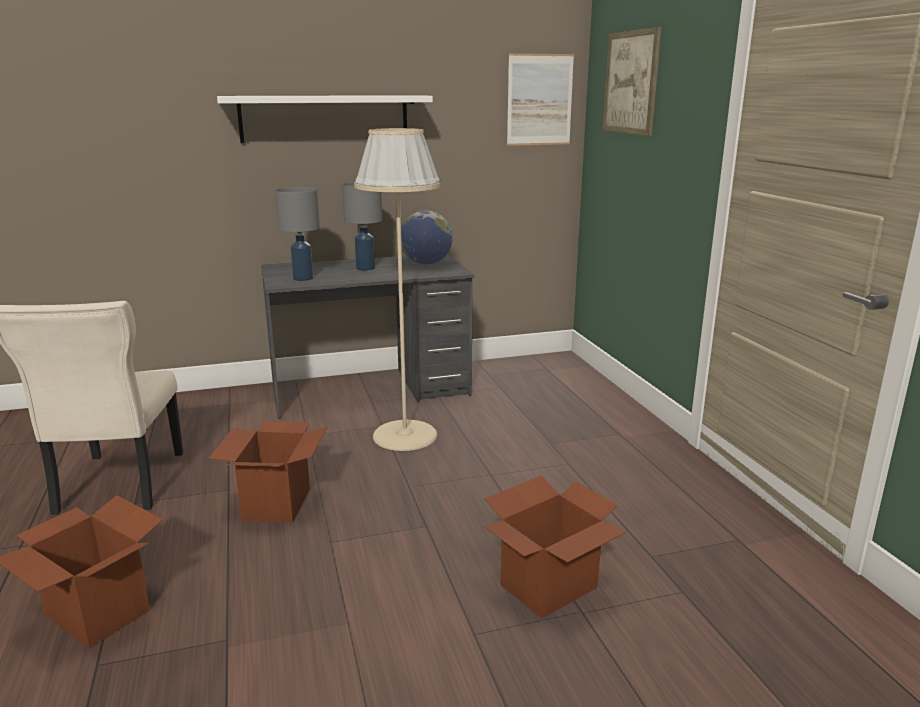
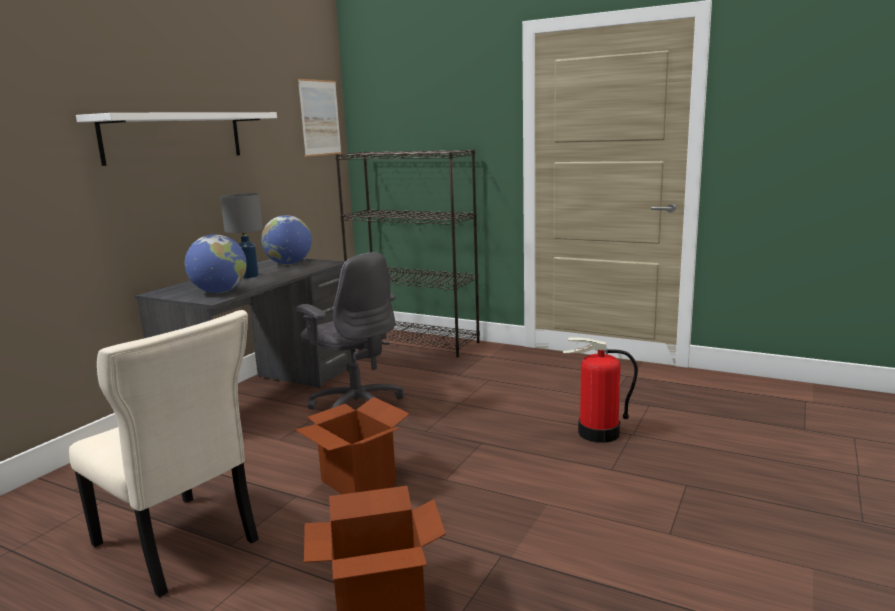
camera: 45 degrees left, 5 degrees down
grey table lamp [275,187,320,281] -> globe [185,234,247,293]
beige floor lamp [354,128,441,451] -> grey office chair [296,252,404,409]
cardboard box [484,476,626,619] -> fire extinguisher [563,337,638,443]
picture [603,27,661,136] -> none
none -> black bookcase [335,149,480,357]

